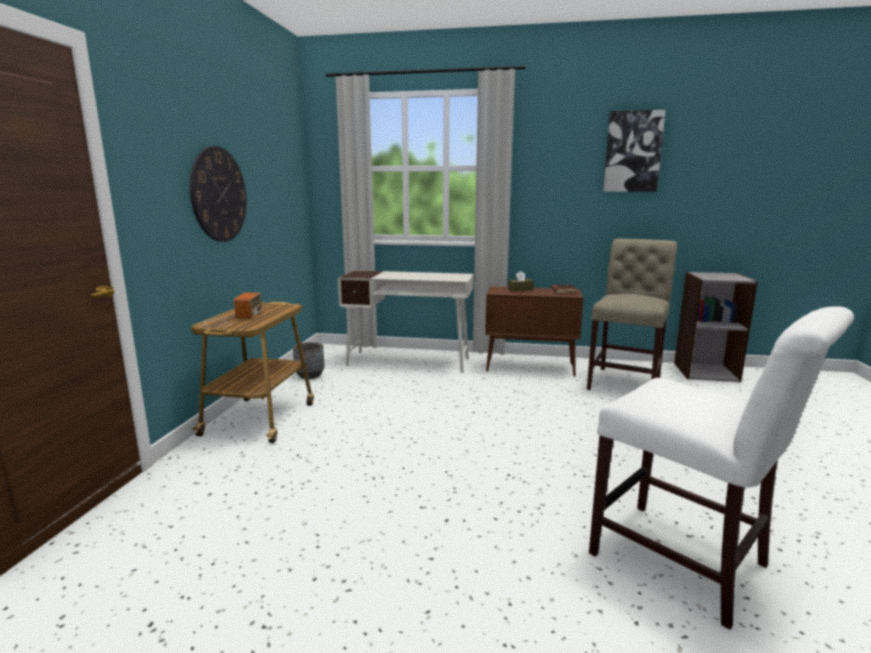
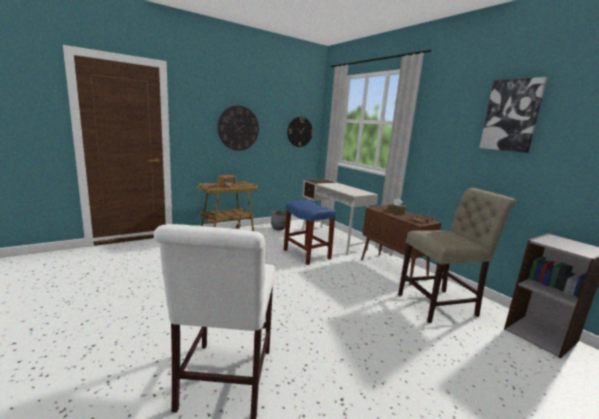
camera: 45 degrees right, 0 degrees up
none -> blue stool [284,200,336,265]
none -> wall clock [287,117,313,147]

